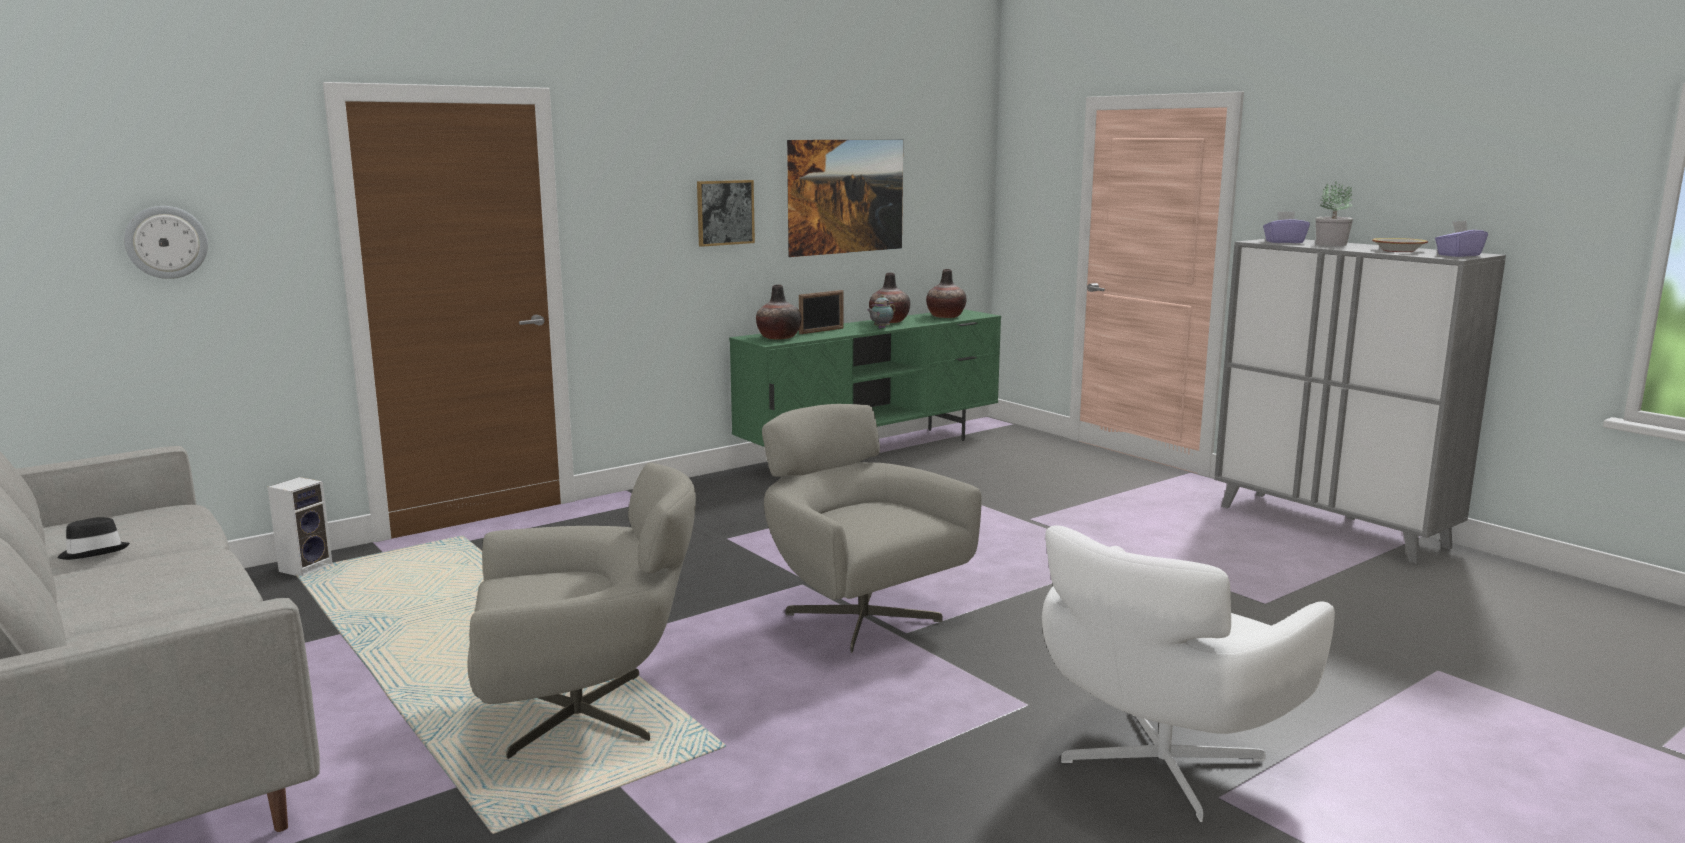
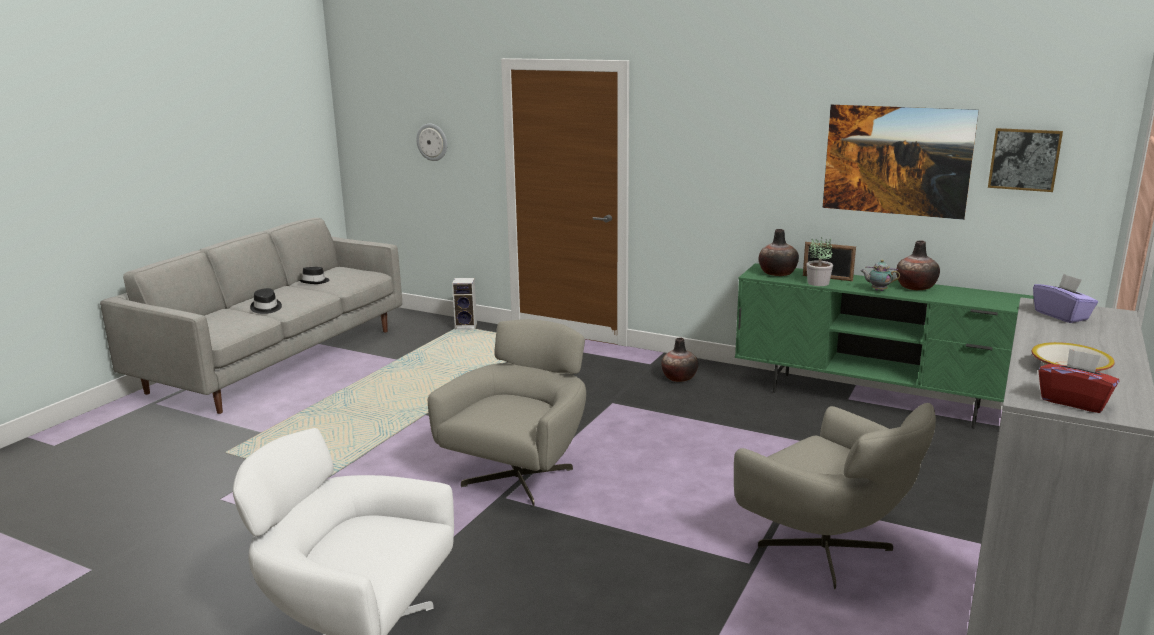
camera: 65 degrees right, 5 degrees up
grey armchair [467,463,696,759] -> grey armchair moved to [734,403,936,590]
picture [697,180,755,247] -> picture moved to [988,128,1063,192]
vase [926,269,967,318] -> vase moved to [661,337,698,382]
potted plant [1316,181,1353,246] -> potted plant moved to [807,237,833,286]
purple tissue box [1435,221,1488,257] -> red tissue box [1039,349,1119,413]
none -> black hat [250,288,282,314]

